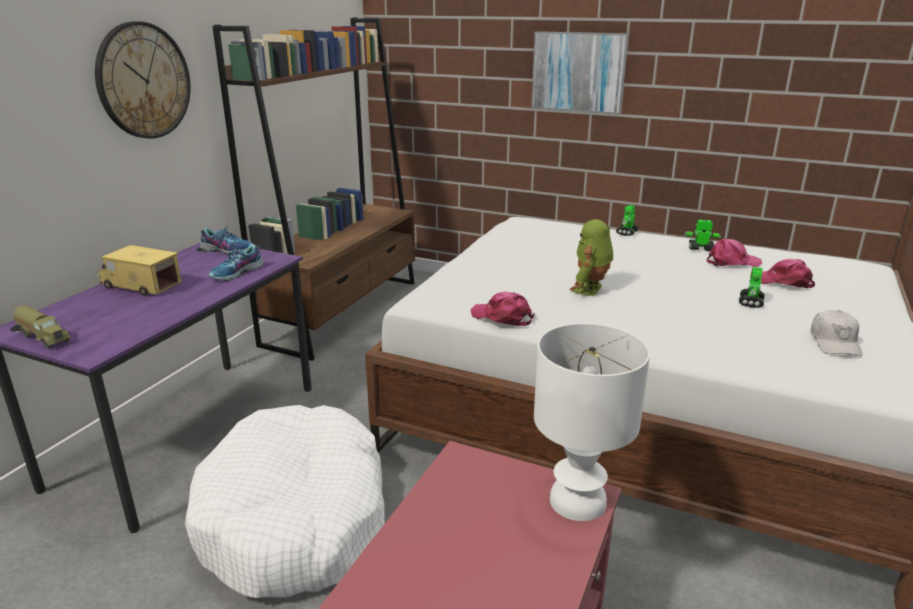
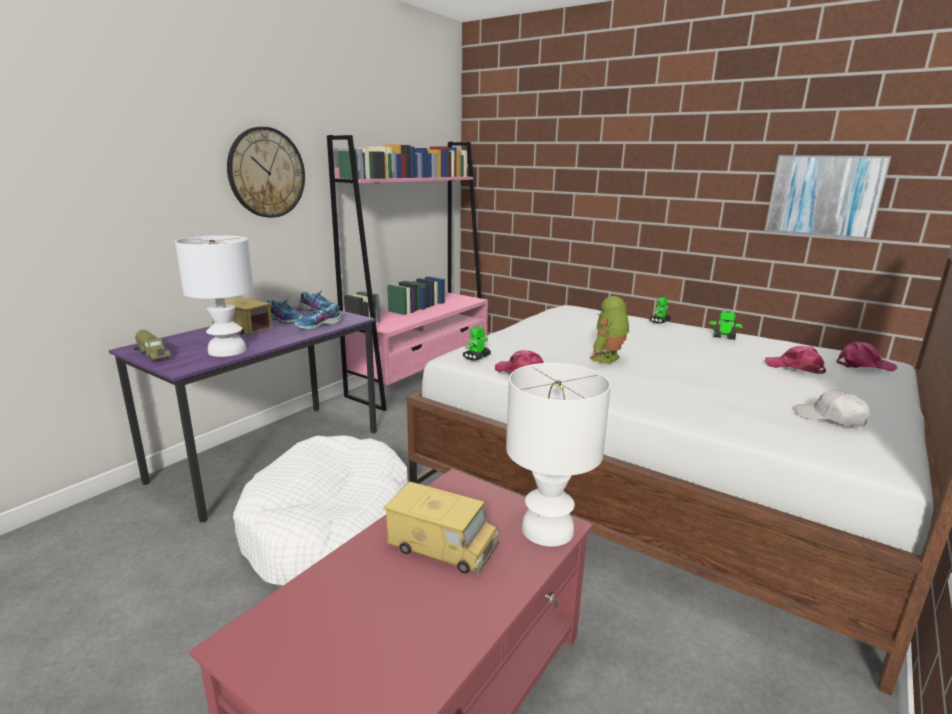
camera: 10 degrees right, 5 degrees down
brown bookcase [212,17,415,361] -> pink bookcase [327,135,488,411]
picture [531,31,629,115] -> picture moved to [764,155,891,239]
pink cap [707,239,762,267] -> pink cap moved to [836,342,897,372]
toy robot [739,267,765,308] -> toy robot moved to [463,326,491,361]
white cap [810,310,863,357] -> white cap turned 105 degrees clockwise [796,390,871,427]
none -> white table lamp [175,235,254,357]
none -> shoe [268,297,304,324]
none -> toy truck [383,482,499,574]

